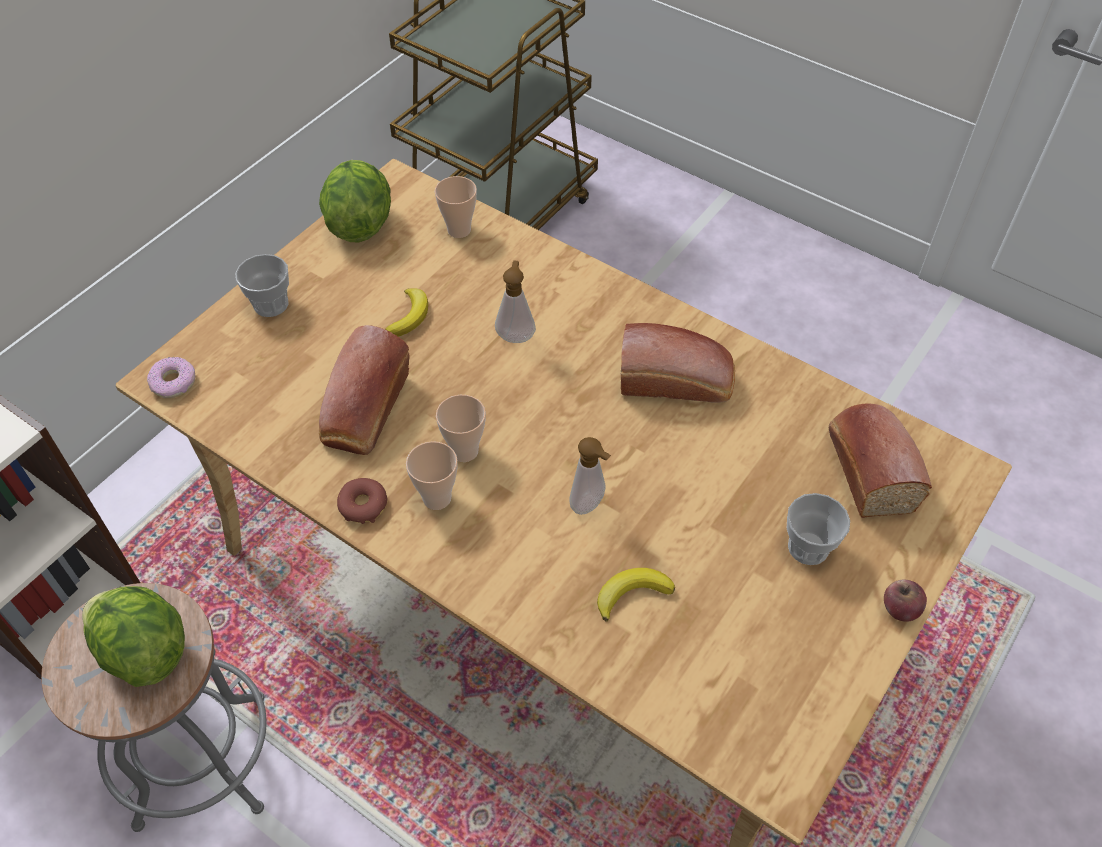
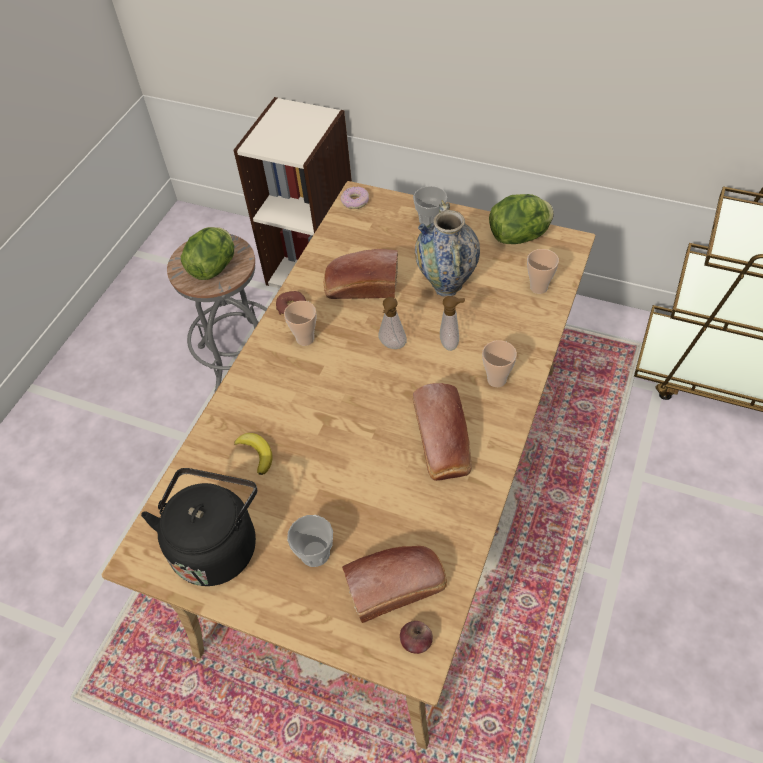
camera: 80 degrees right, 0 degrees up
banana [385,288,428,337] -> vase [415,200,480,297]
cup [436,395,486,462] -> cup moved to [482,340,517,387]
soap dispenser [569,437,611,515] -> soap dispenser moved to [378,297,407,349]
apple [884,579,927,622] -> apple moved to [400,621,433,654]
none -> black kettle [141,468,257,586]

